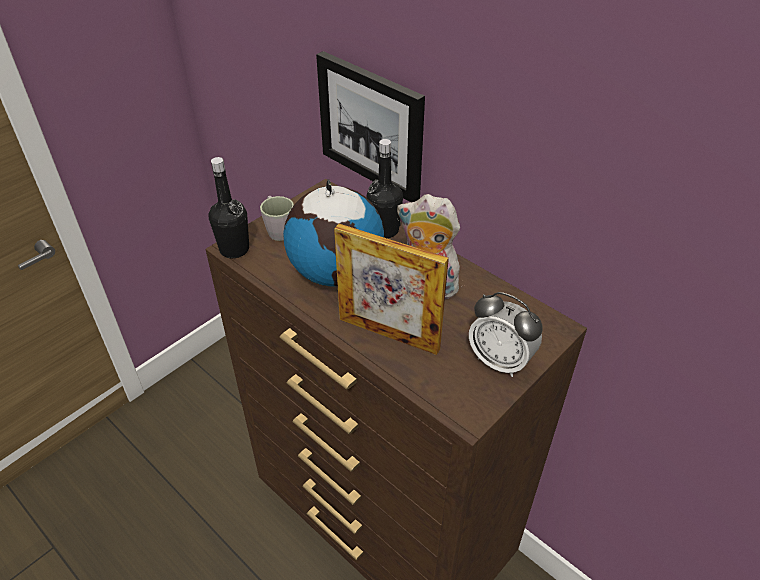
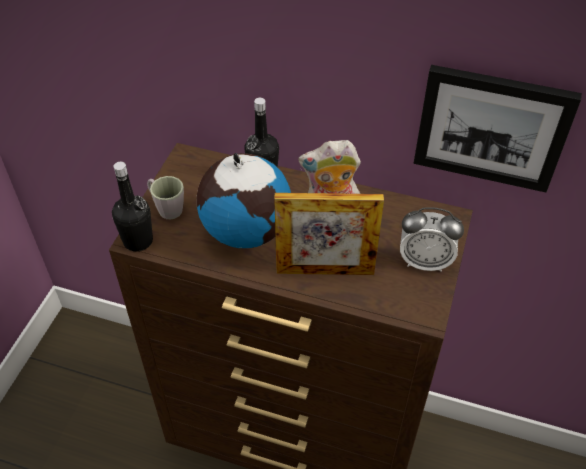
camera: 25 degrees left, 5 degrees up
picture [316,51,425,202] -> picture moved to [414,65,582,192]

